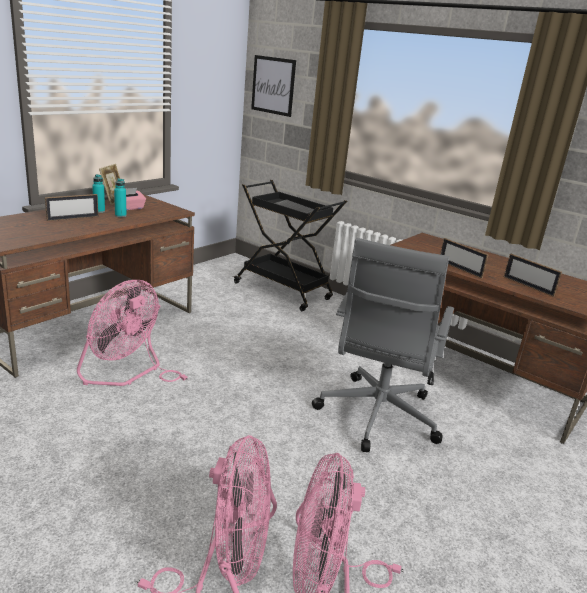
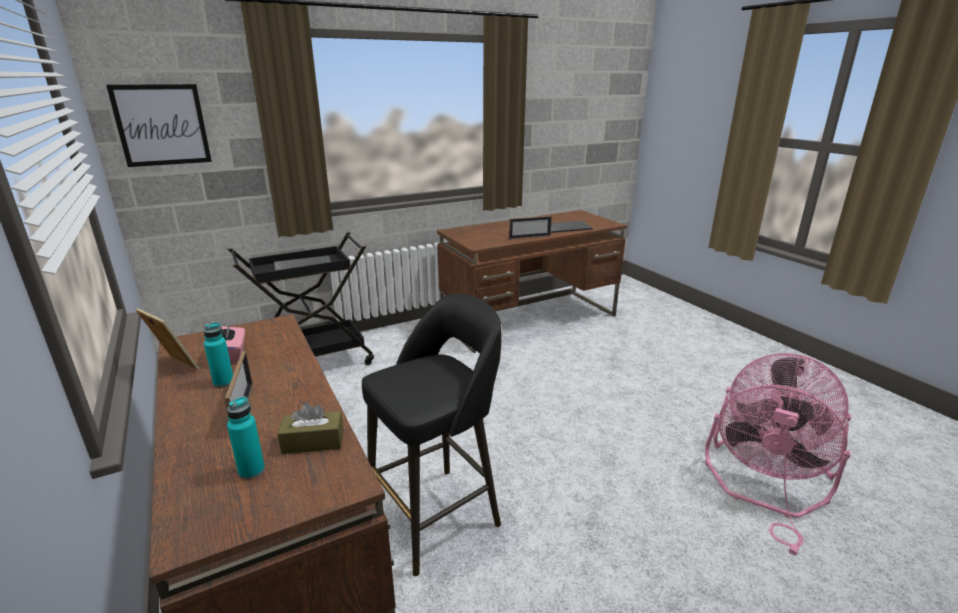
camera: 65 degrees left, 0 degrees up
pink fan [77,280,188,386] -> black stool [362,294,502,576]
turquoise bottle [114,178,127,217] -> turquoise bottle moved to [227,396,265,479]
grey office chair [312,238,454,452] -> none
picture frame [504,254,562,297] -> keyboard [551,221,593,233]
none -> brown tissue box [278,402,344,454]

